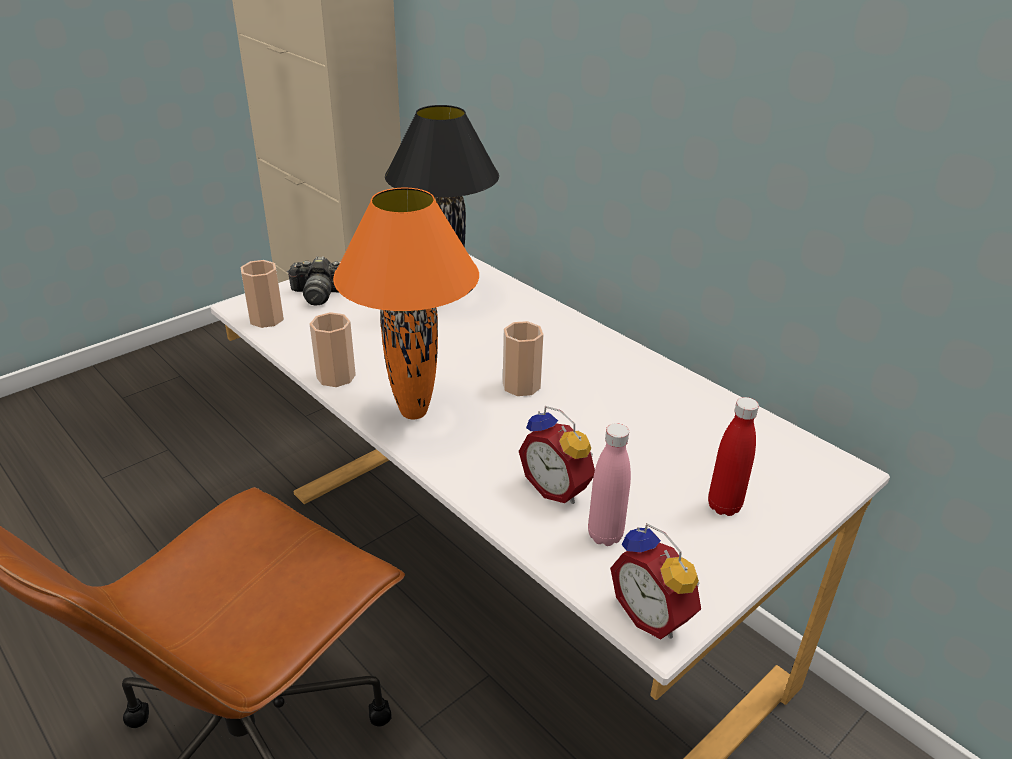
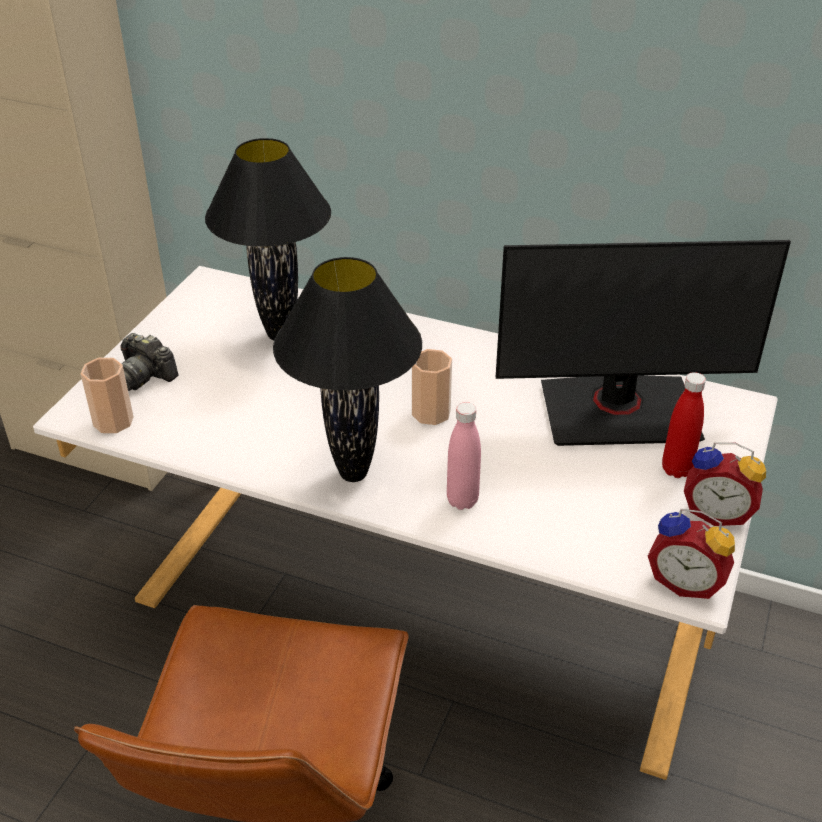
camera: 25 degrees left, 5 degrees up
camera [288,256,340,305] -> camera turned 60 degrees clockwise [120,333,179,391]
cup [310,312,356,387] -> none
orange table lamp [333,188,479,419] -> black table lamp [273,257,422,482]
alarm clock [519,406,595,504] -> alarm clock moved to [684,442,766,526]
pink bottle [588,423,631,546] -> pink bottle moved to [447,402,481,510]
none -> monitor [496,240,791,446]

